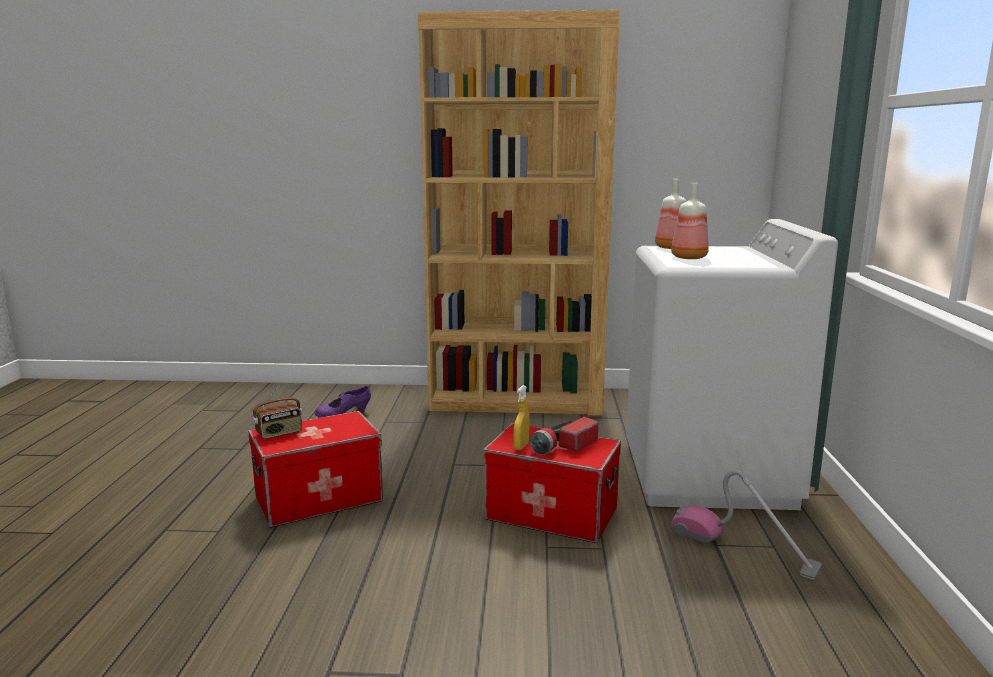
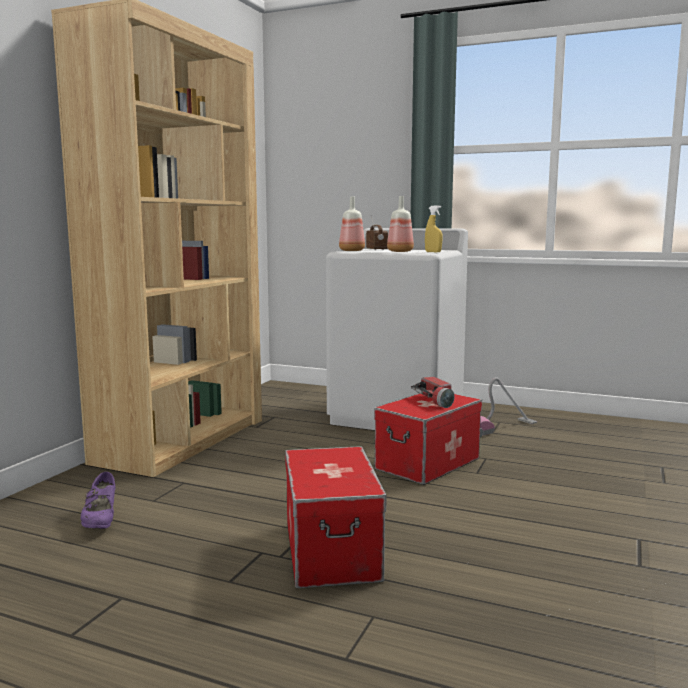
camera: 70 degrees left, 5 degrees down
radio [252,383,302,439] -> radio moved to [366,216,388,250]
yellow spray bottle [514,385,529,450] -> yellow spray bottle moved to [425,205,442,252]

